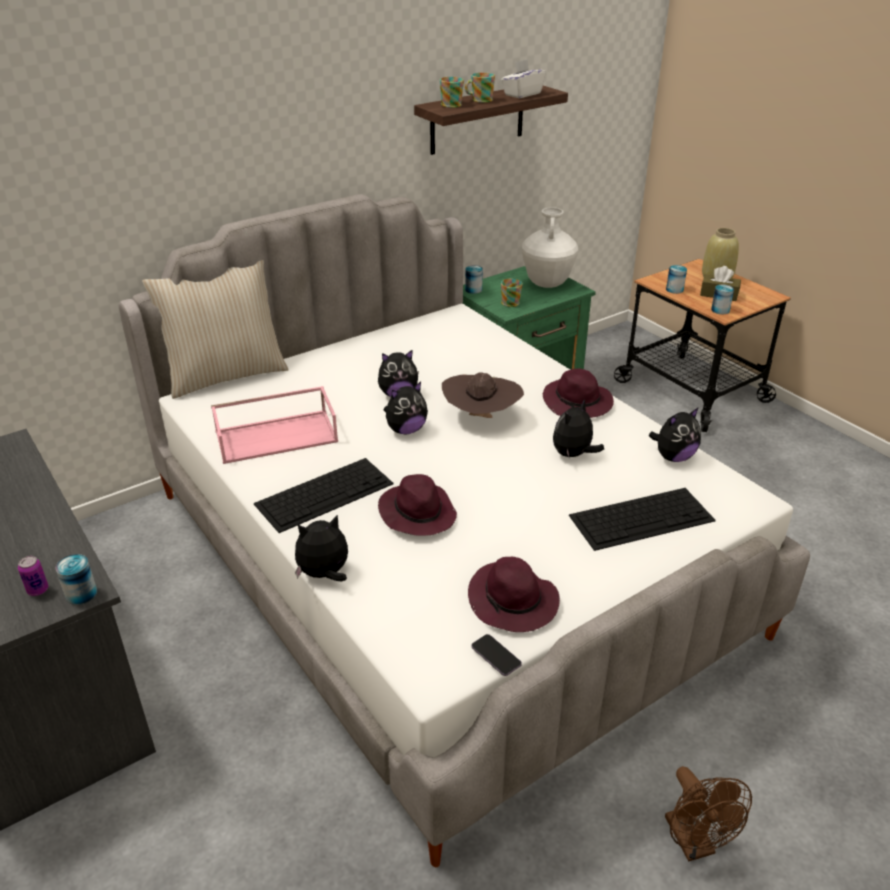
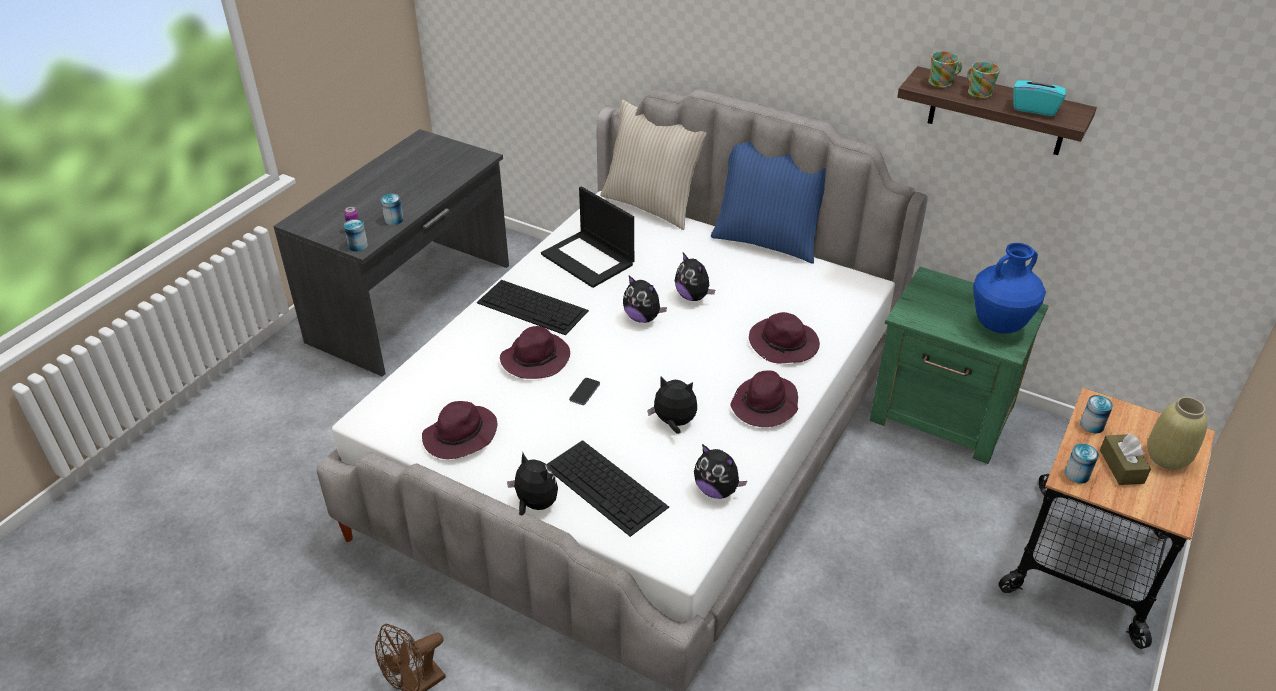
camera: 65 degrees right, 5 degrees up
pink tray [211,386,338,464] -> laptop [541,186,634,288]
plush toy [295,515,348,582] -> plush toy moved to [507,453,558,515]
brown hat [442,372,524,418] -> none
can [465,265,483,294] -> can moved to [381,194,404,225]
phone [471,634,522,676] -> phone moved to [569,378,600,405]
white tissue box [501,59,546,98] -> turquoise tissue box [1013,69,1066,116]
mug [501,279,523,307] -> none
white vase [522,207,578,288] -> blue vase [973,243,1046,334]
none -> blue pillow [711,142,826,264]
none -> purple hat [749,312,820,363]

